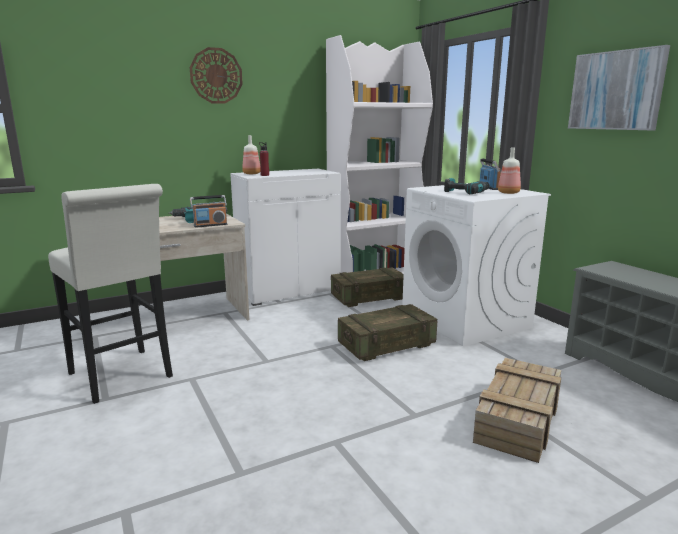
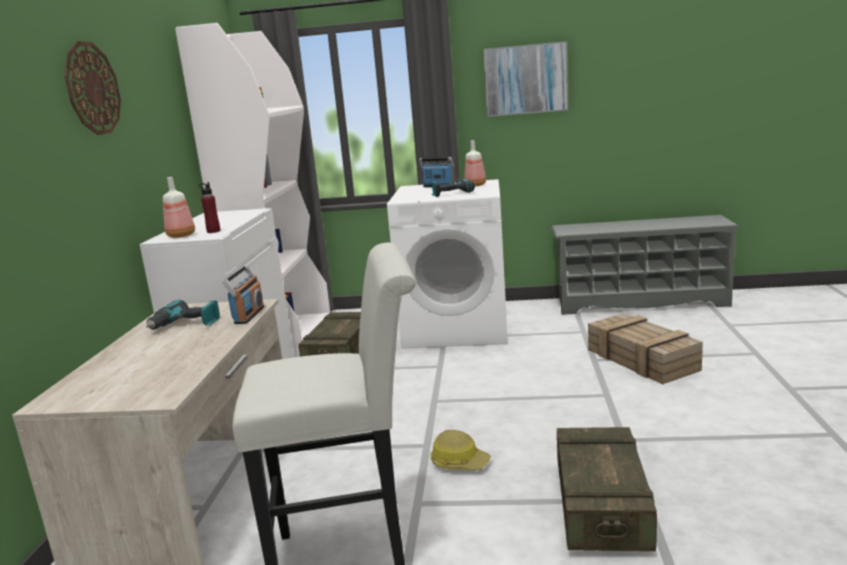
camera: 55 degrees left, 0 degrees up
crate [338,304,437,361] -> crate moved to [557,427,657,551]
none -> hard hat [430,430,491,470]

